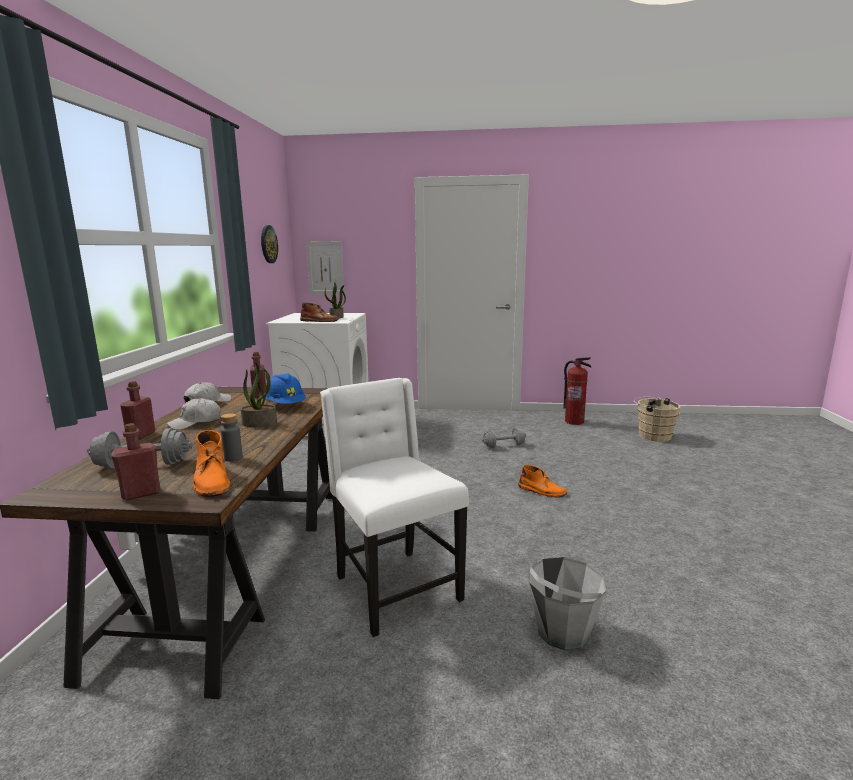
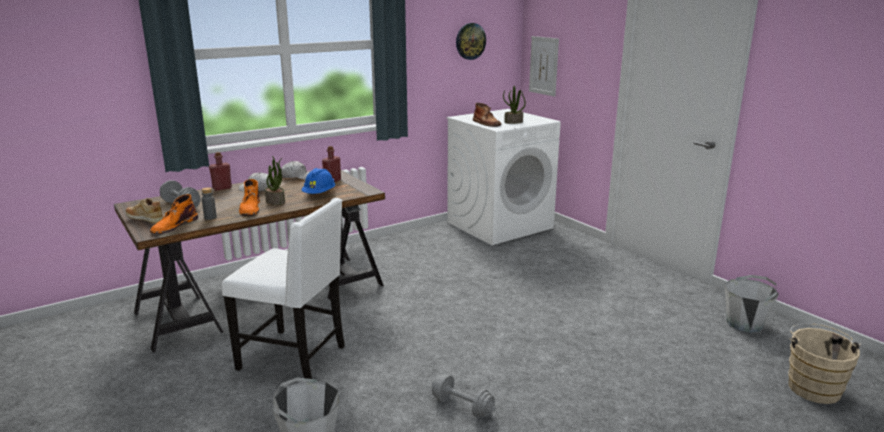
camera: 50 degrees right, 5 degrees up
red bottle [111,423,161,500] -> beige shoe [126,198,163,223]
white chair [320,378,469,637] -> white chair turned 90 degrees clockwise [222,198,345,379]
grey dumbbell [482,427,526,448] -> grey dumbbell moved to [432,375,496,418]
orange boot [518,465,567,497] -> orange boot moved to [239,179,260,216]
fire extinguisher [563,357,591,425] -> grey bucket [724,275,779,333]

